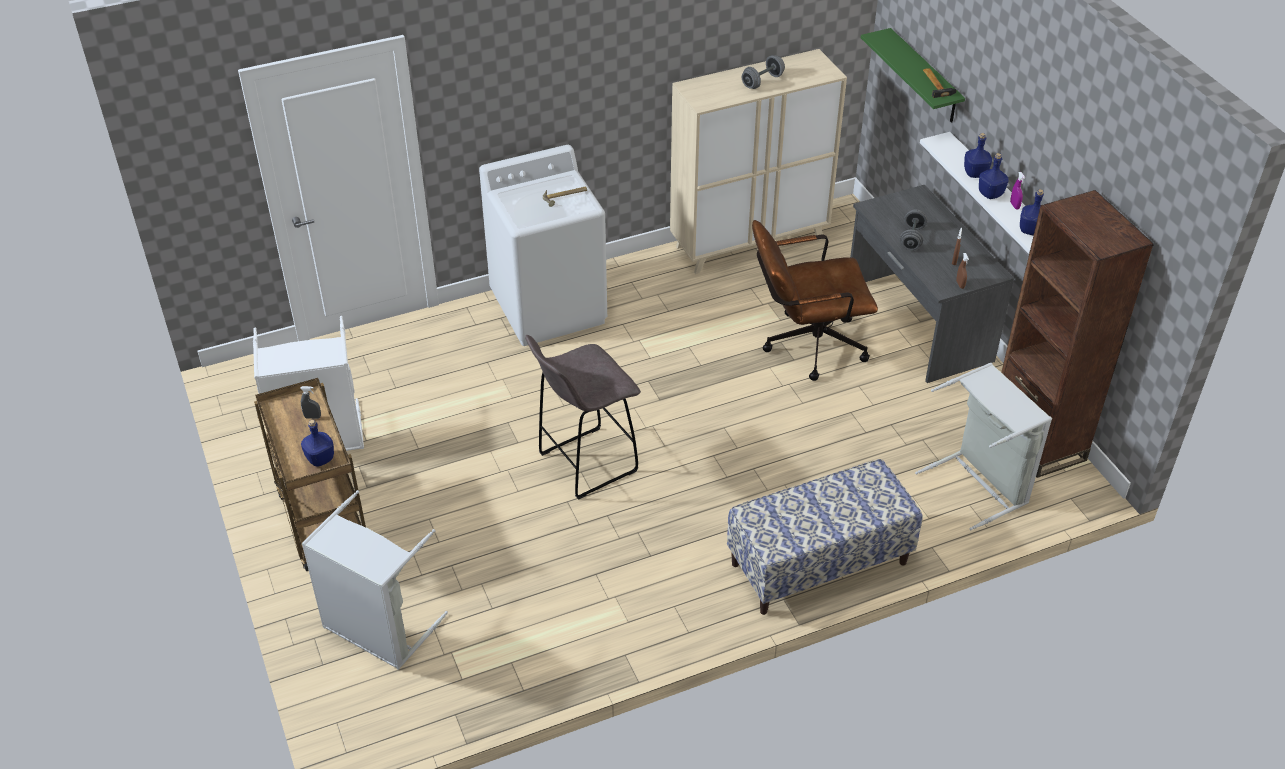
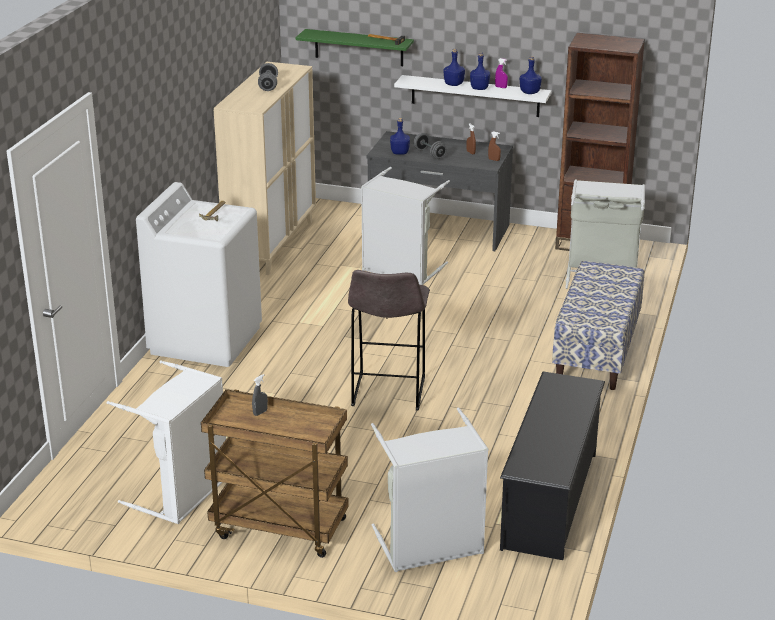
camera: 50 degrees left, 15 degrees down
blue bottle [301,420,334,466] -> blue bottle moved to [390,118,410,155]
brown office chair [752,220,878,381] -> grey laundry basket [361,167,450,285]
none -> black shoe rack [500,371,605,560]

